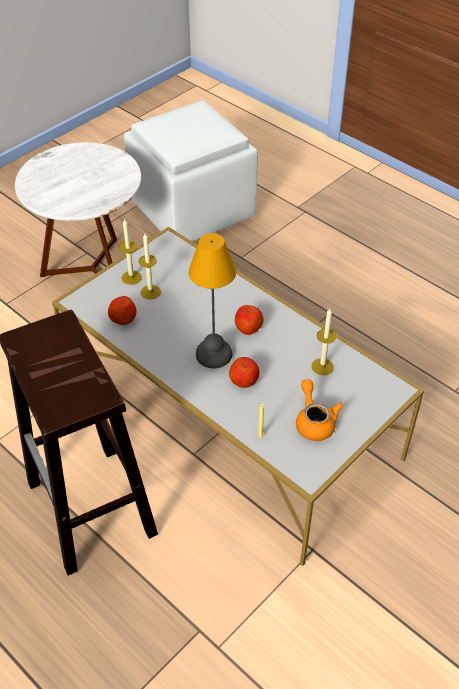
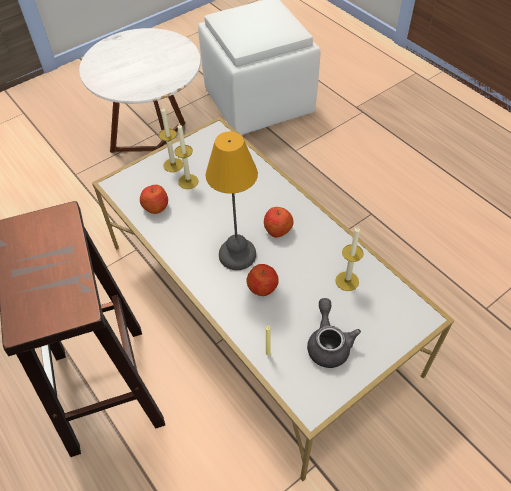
camera: 10 degrees right, 5 degrees up
orange teapot [296,379,343,441] -> grey teapot [307,298,361,368]

